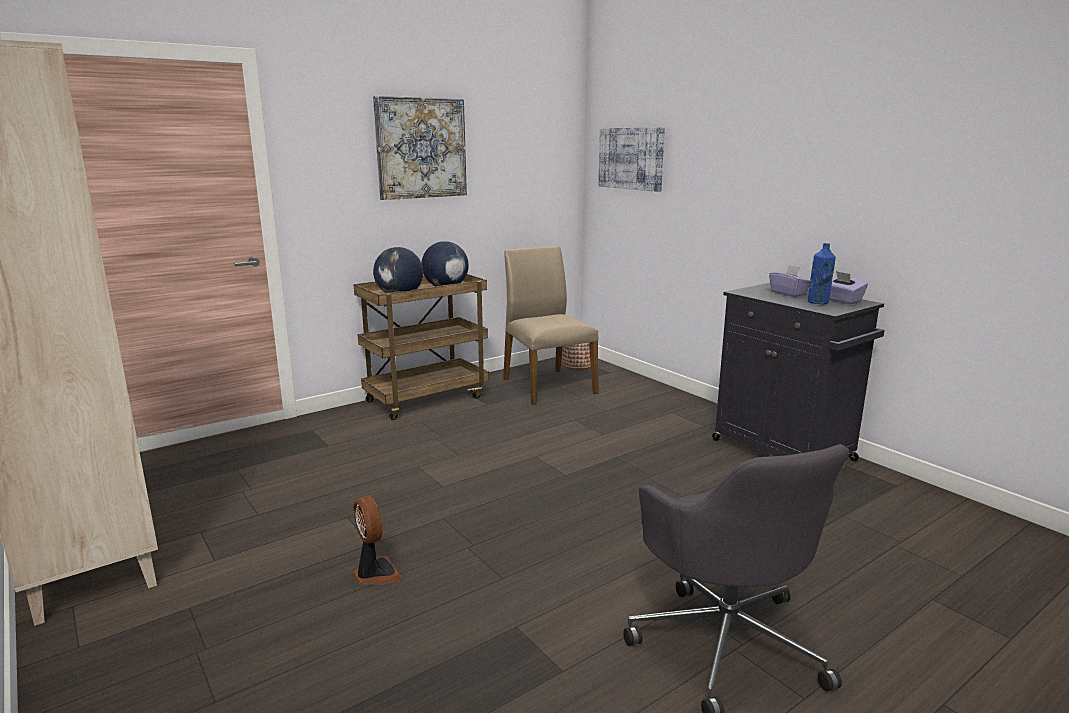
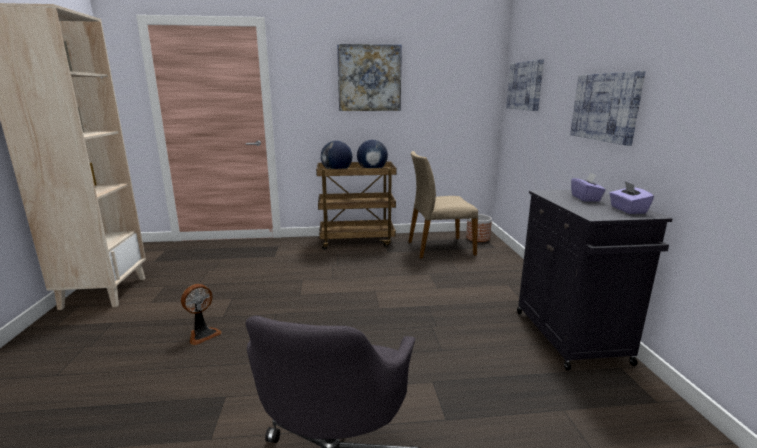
camera: 30 degrees right, 0 degrees up
fan [353,495,402,584] -> fan turned 45 degrees clockwise [181,284,222,345]
beige chair [503,246,598,405] -> beige chair turned 105 degrees counterclockwise [408,151,478,258]
blue bottle [808,243,836,304] -> none
none -> picture [570,71,646,146]

